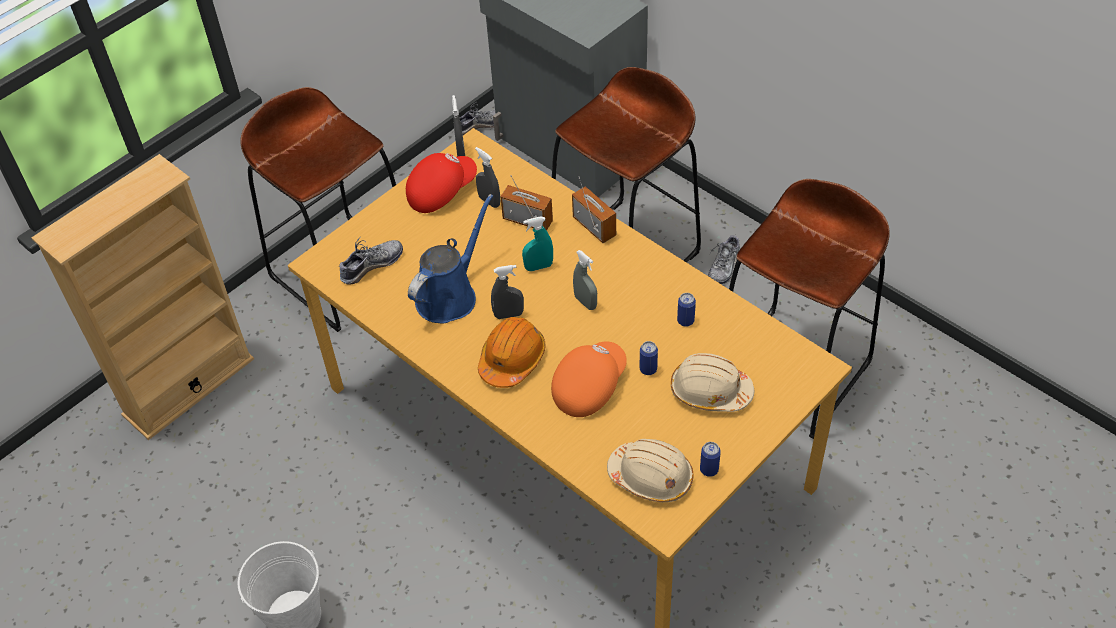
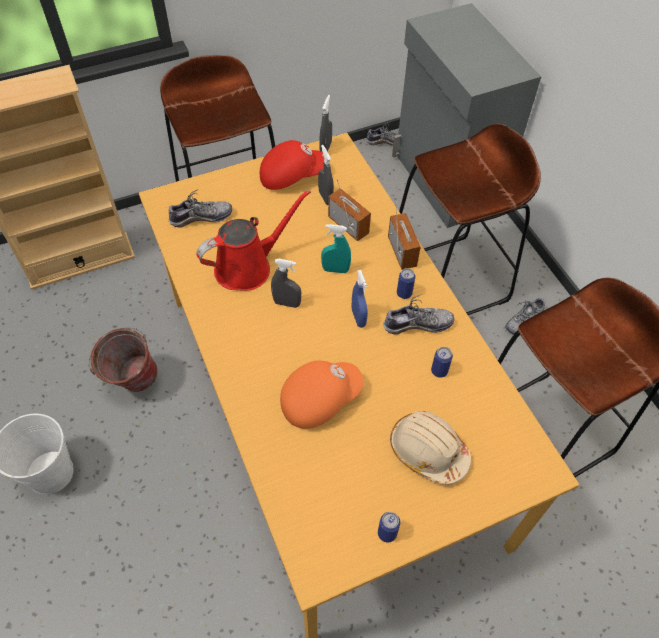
camera: 20 degrees right, 5 degrees up
blue watering can [408,194,493,323] -> red watering can [196,190,311,291]
orange hard hat [478,317,546,388] -> none
grey spray bottle [573,250,597,310] -> blue spray bottle [352,270,368,328]
beige hard hat [607,439,693,502] -> none
can [640,341,658,375] -> can moved to [397,268,415,299]
none -> bucket [89,327,158,392]
none -> shoe [383,295,454,335]

